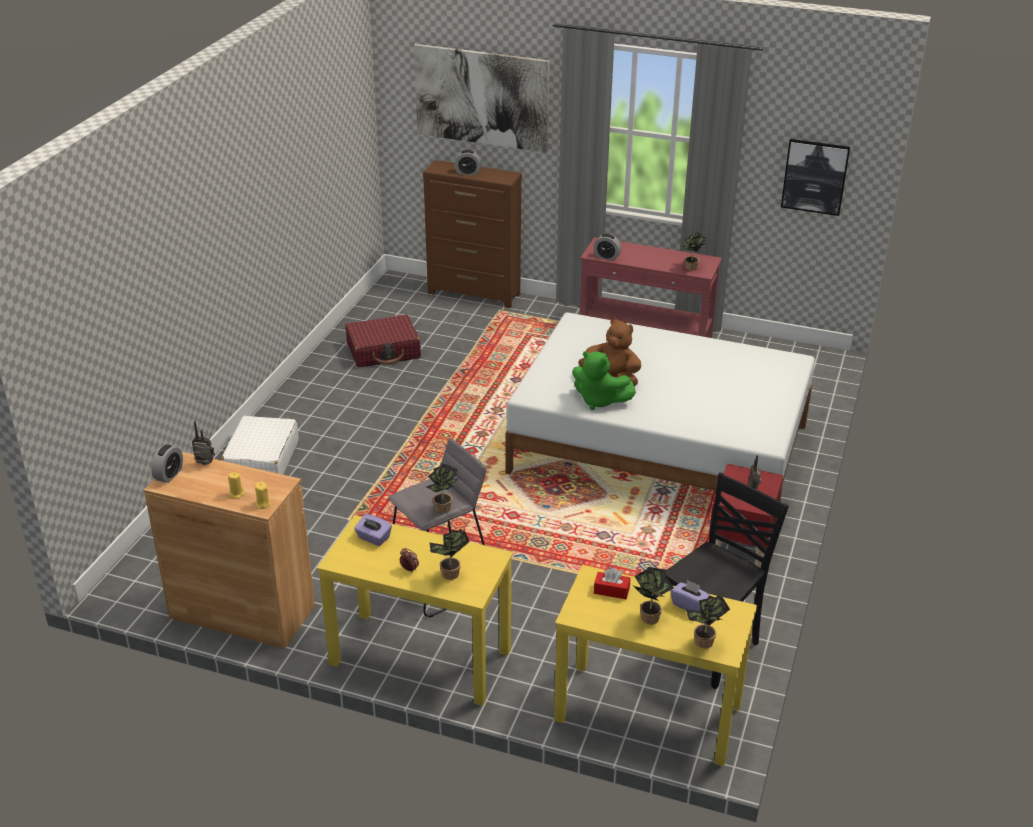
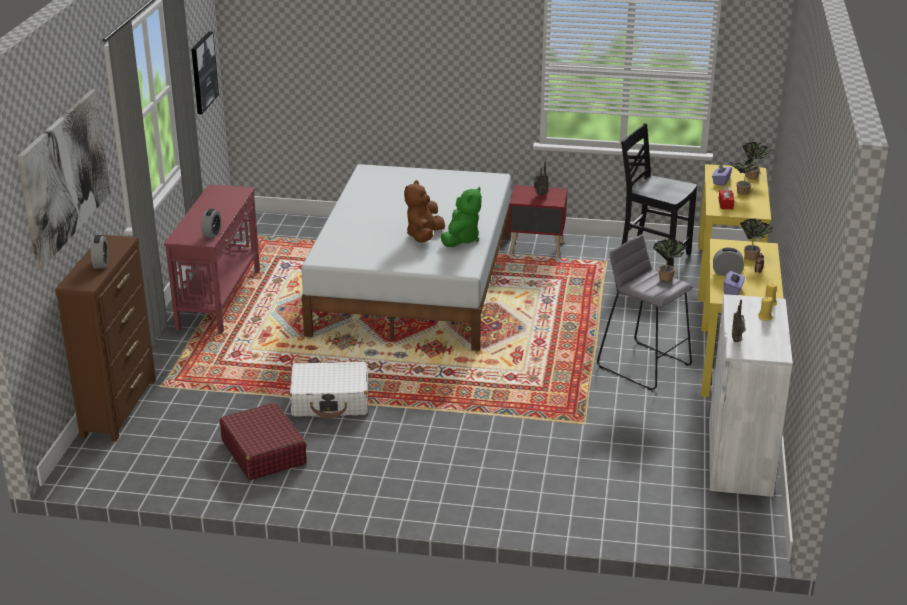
camera: 100 degrees left, 5 degrees down
brown cabinet [144,452,315,649] -> white cabinet [709,294,793,497]
alarm clock [151,444,183,483] -> alarm clock moved to [713,247,744,276]
white suitcase [221,416,299,474] -> white suitcase moved to [290,362,368,418]
potted plant [681,232,707,271] -> none

